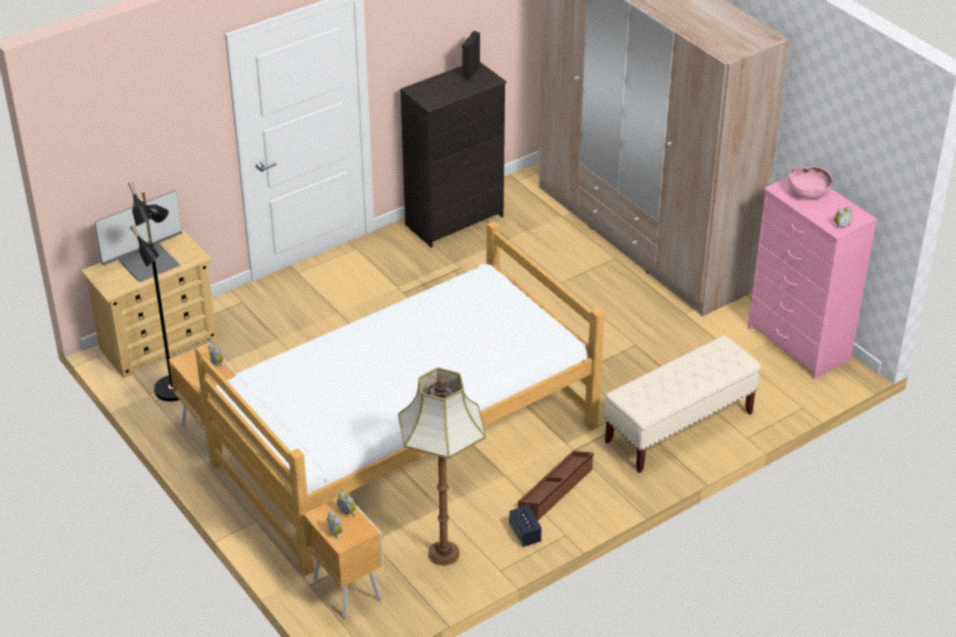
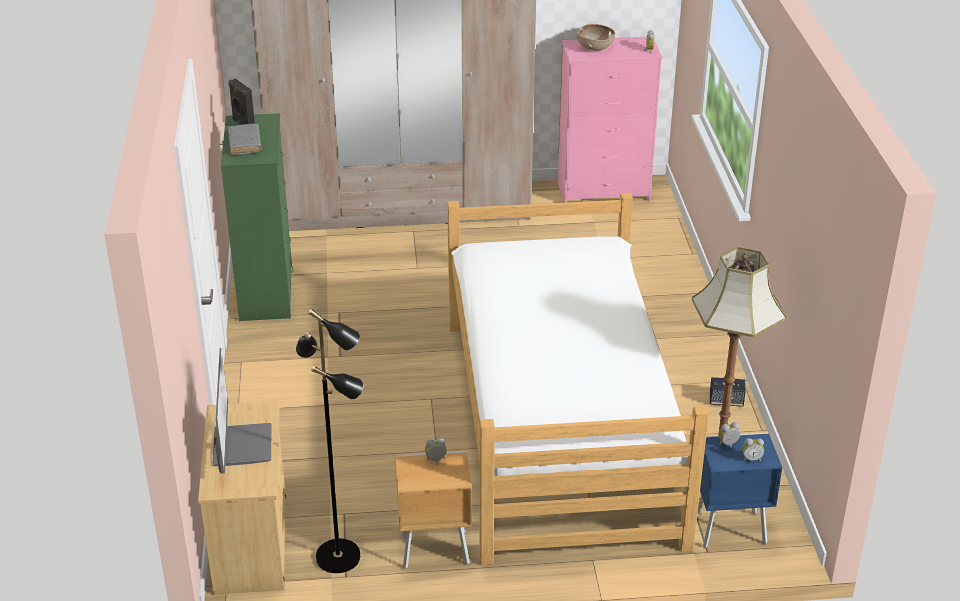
camera: 60 degrees left, 5 degrees down
brown nightstand [303,497,383,618] -> blue nightstand [697,433,782,548]
black dresser [400,62,506,248] -> green dresser [220,113,293,321]
brown storage box [518,451,594,521] -> none
beige bench [605,335,761,473] -> none
pink bowl [788,166,833,199] -> brown bowl [577,24,615,51]
none -> grey book [228,124,262,155]

